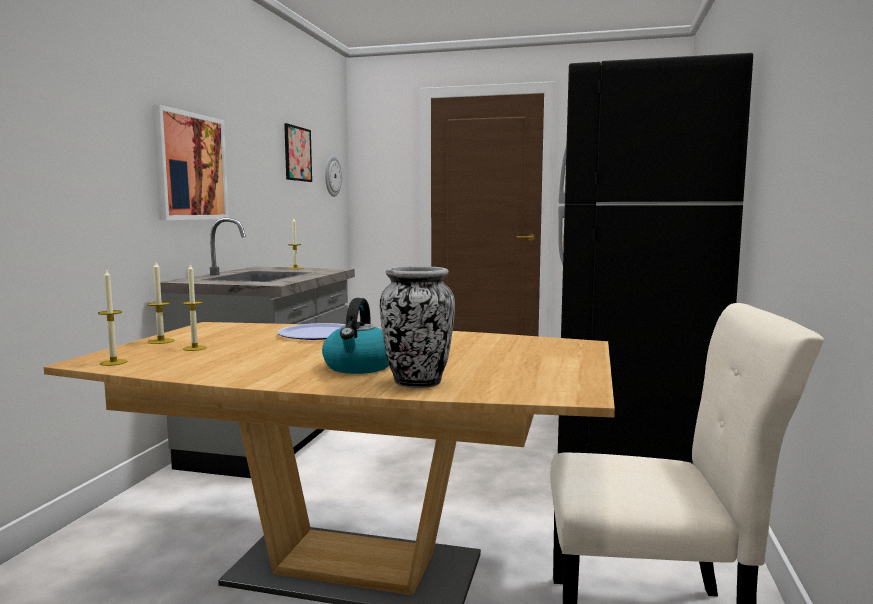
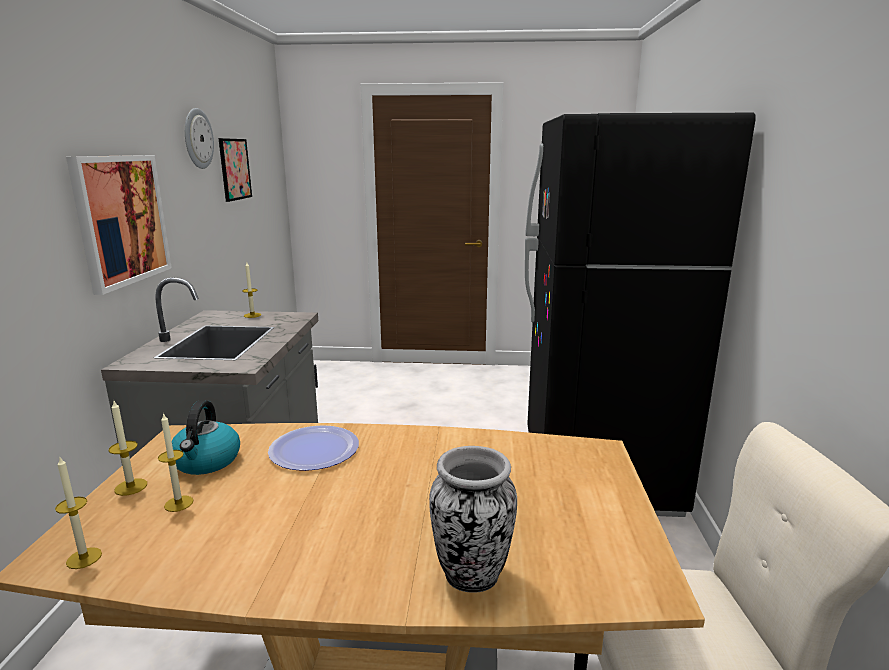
camera: 10 degrees left, 10 degrees up
kettle [322,298,389,374] -> kettle moved to [172,400,240,475]
wall clock [325,156,342,197] -> wall clock moved to [185,108,214,169]

